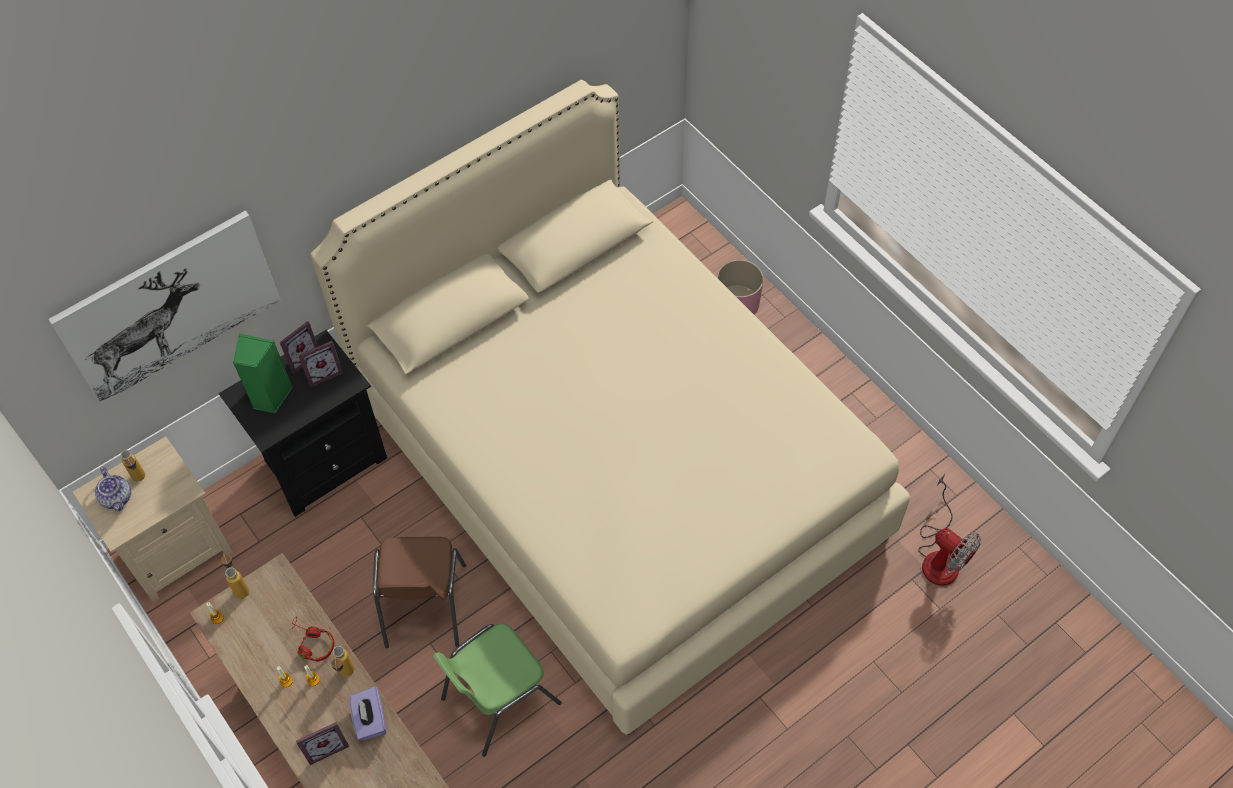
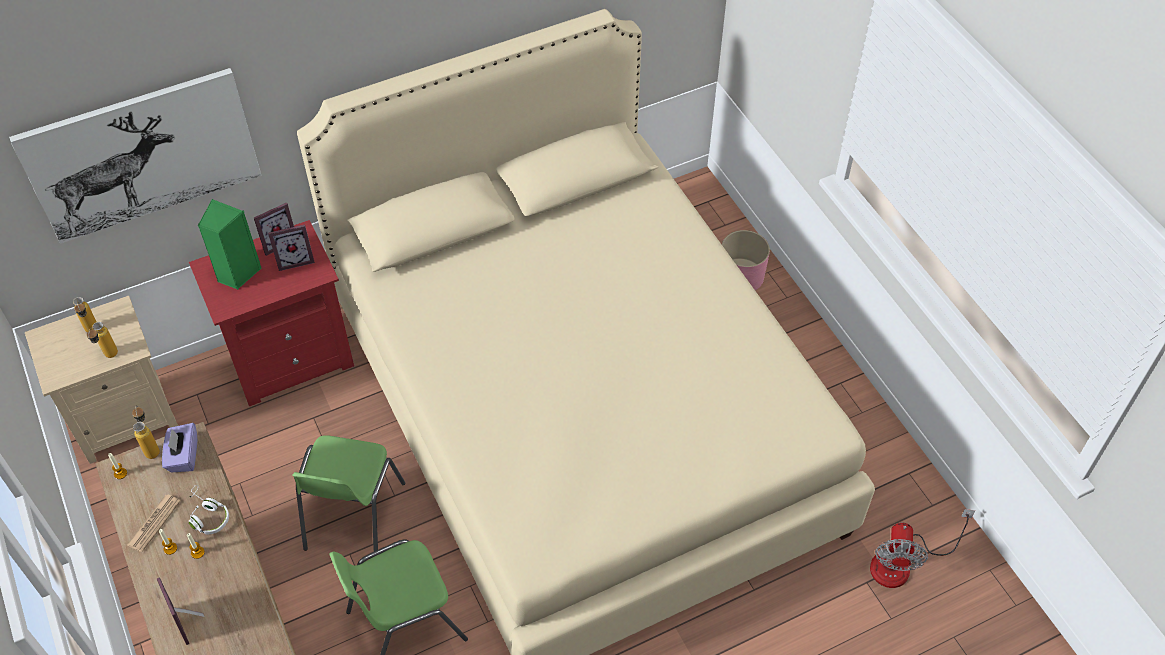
camera: 10 degrees right, 5 degrees down
teapot [95,467,131,512] -> none
black nightstand [219,330,387,517] -> red nightstand [189,220,354,407]
red headphones [291,618,334,662] -> white headphones [189,485,229,534]
picture frame [296,722,349,765] -> picture frame turned 75 degrees clockwise [157,577,204,645]
bottle [331,646,354,676] -> bottle moved to [87,322,118,358]
purple tissue box [350,687,386,740] -> purple tissue box moved to [162,423,197,472]
brown chair [373,537,466,648] -> green chair [292,435,405,552]
fan [918,474,981,586] -> fan turned 45 degrees clockwise [870,509,975,588]
none -> newspaper [128,494,181,552]

